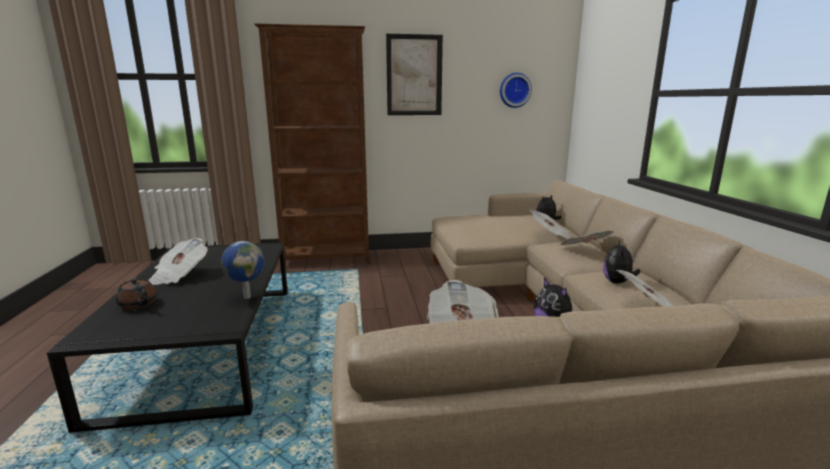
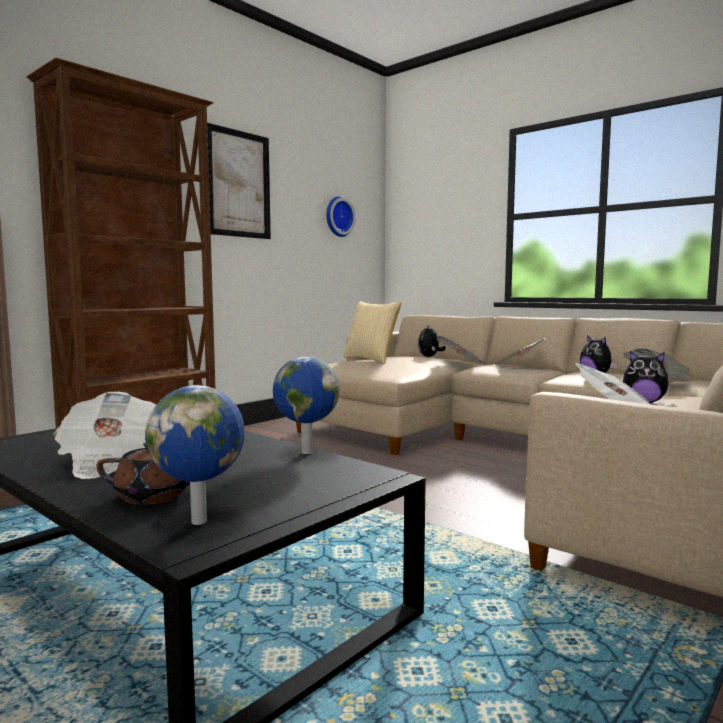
camera: 40 degrees left, 10 degrees down
none -> globe [145,385,244,525]
none -> pillow [343,301,401,364]

